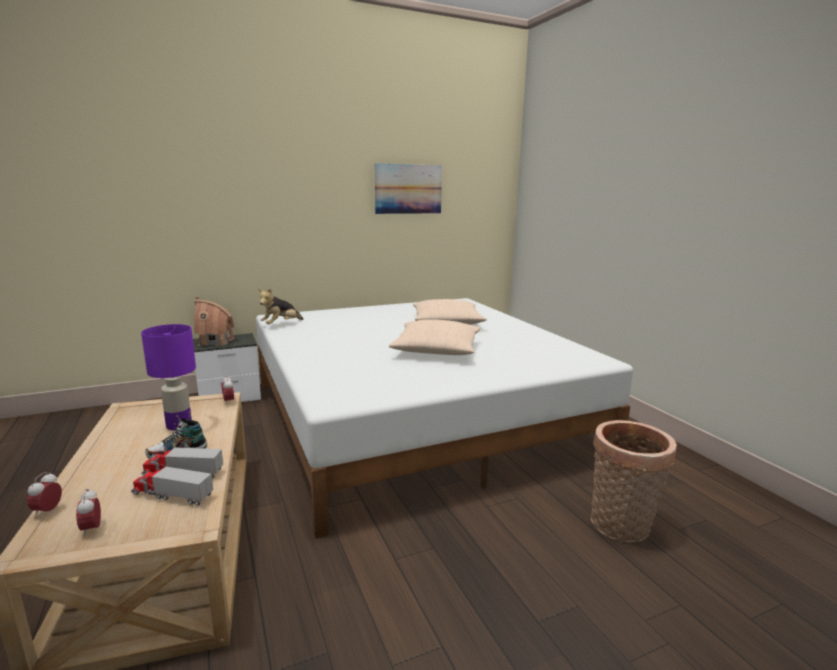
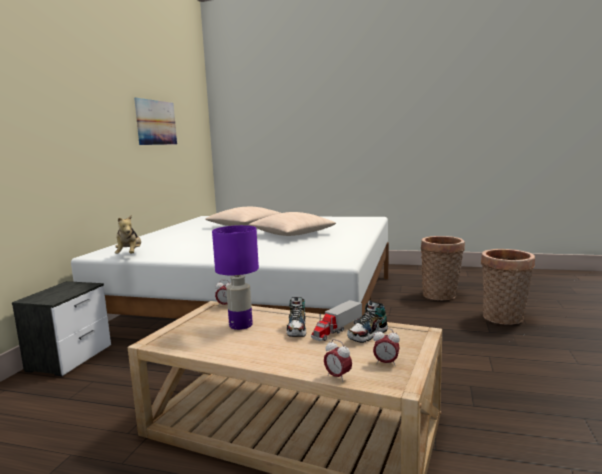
camera: 50 degrees left, 5 degrees down
toy truck [131,465,213,506] -> shoe [347,301,388,343]
toy house [194,296,234,346] -> none
none -> basket [481,249,535,325]

